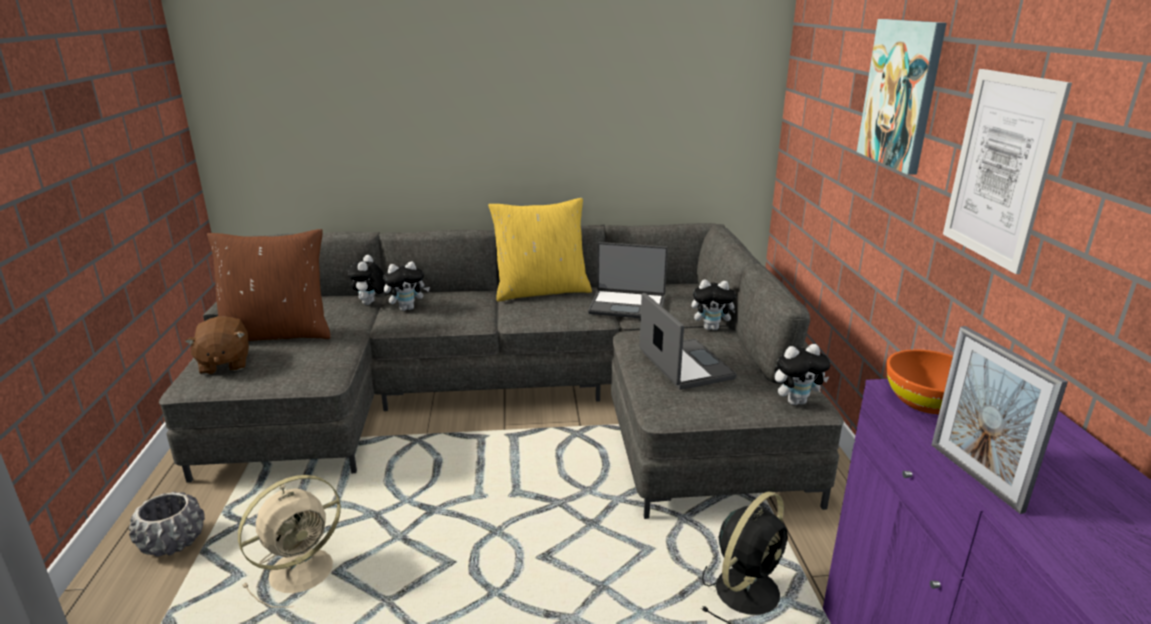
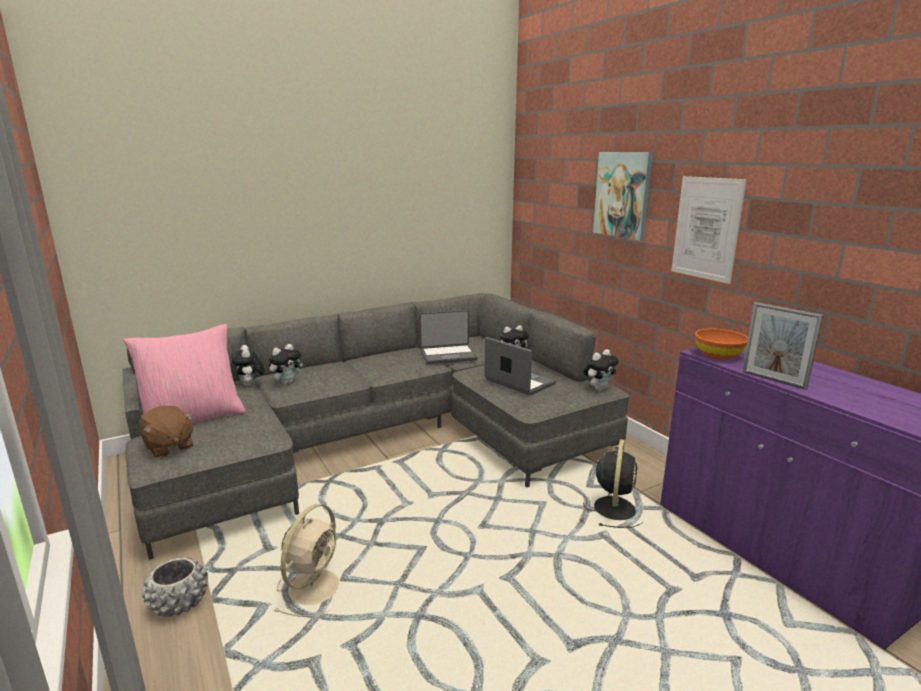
camera: 25 degrees left, 5 degrees down
brown pillow [207,229,331,341] -> pink pillow [123,324,246,423]
yellow pillow [488,198,592,302] -> none

